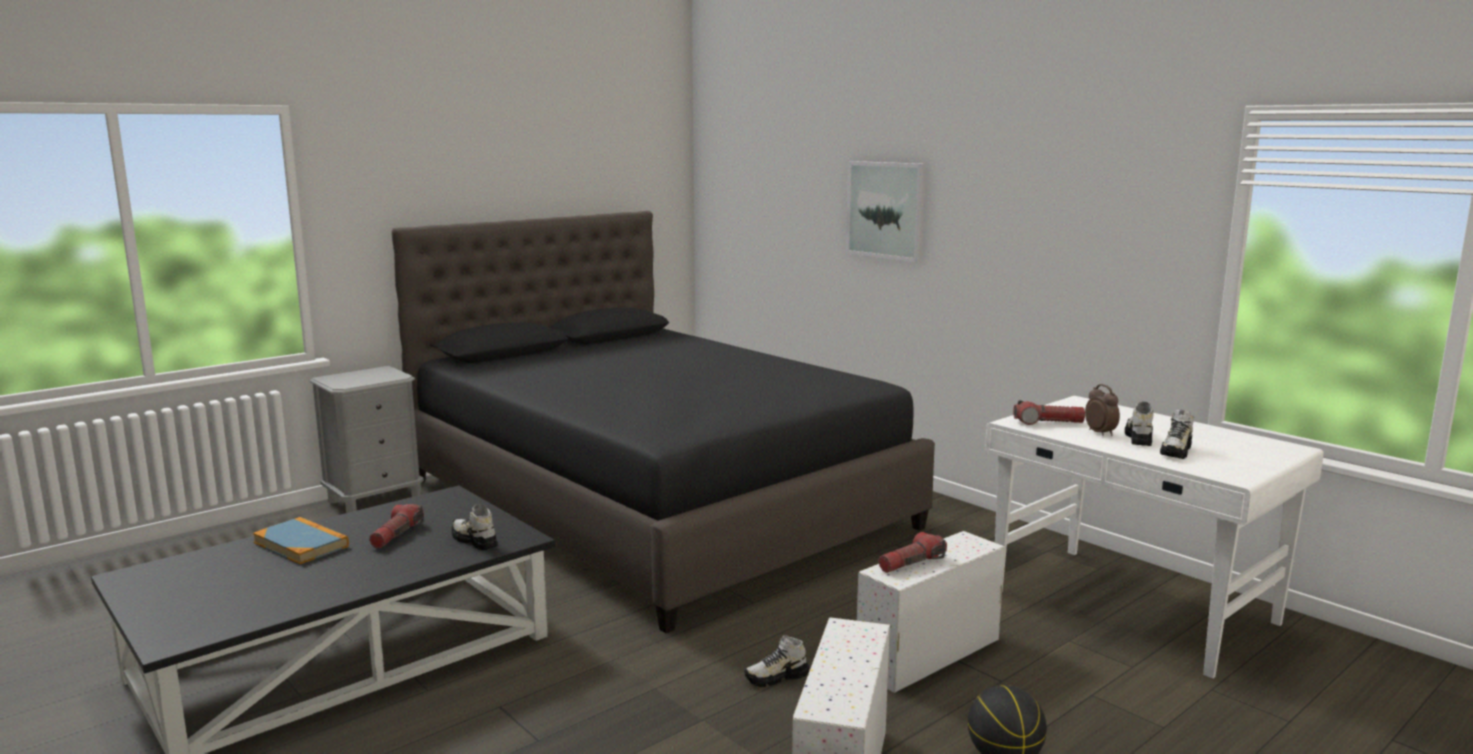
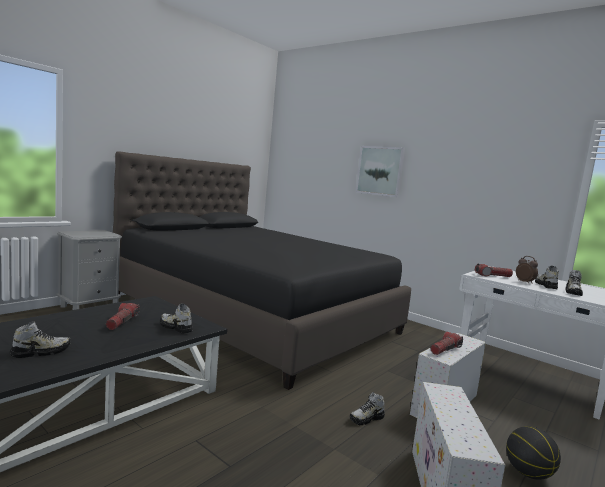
camera: 10 degrees left, 5 degrees down
book [253,517,349,564] -> none
none -> shoe [10,322,71,358]

